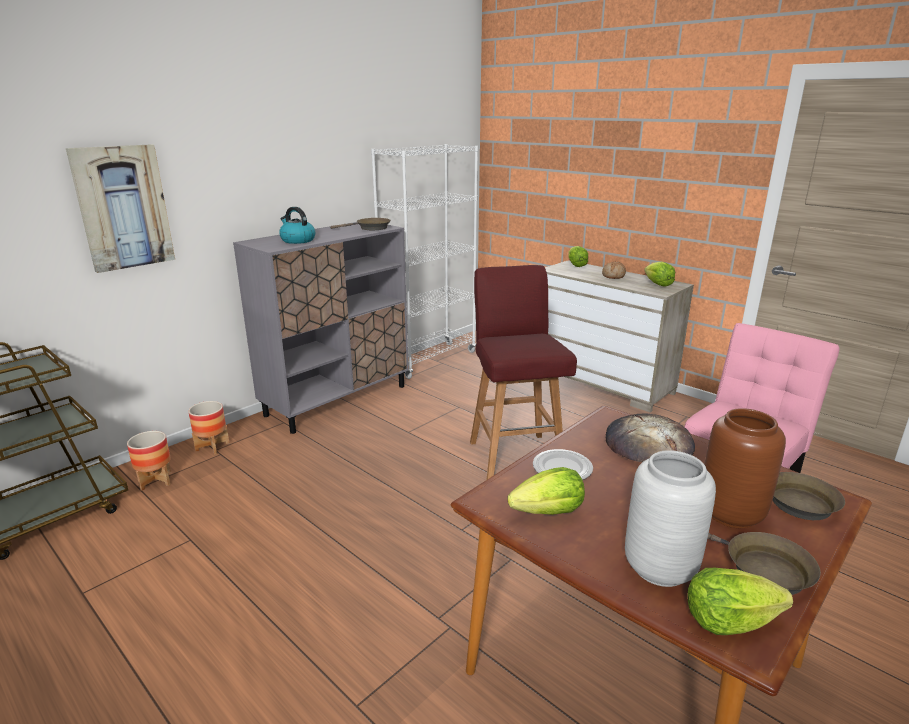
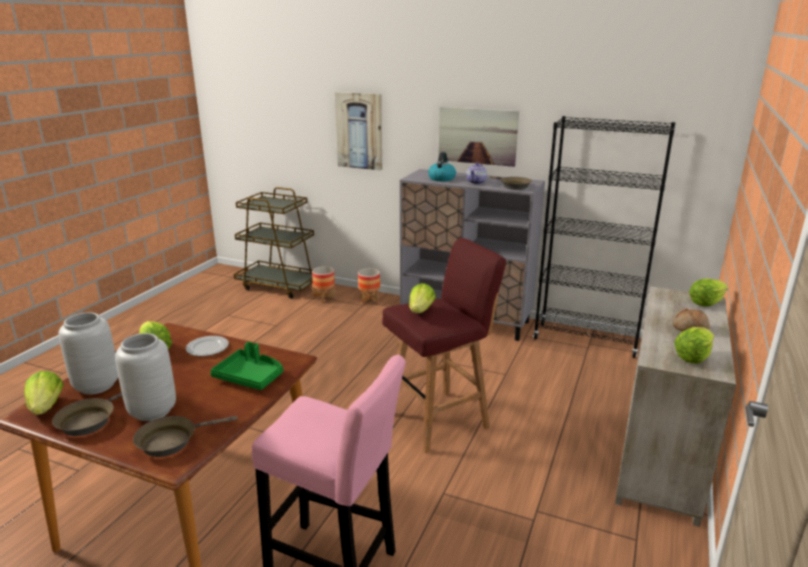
camera: 70 degrees right, 0 degrees up
white bookcase [371,144,478,379] -> black bookcase [533,116,676,358]
bread [606,414,695,462] -> green tray [210,342,283,390]
brown vase [704,408,786,528] -> grey vase [115,333,176,421]
none -> lettuce [409,283,436,313]
none -> picture [438,107,519,167]
none -> teapot [466,162,487,184]

